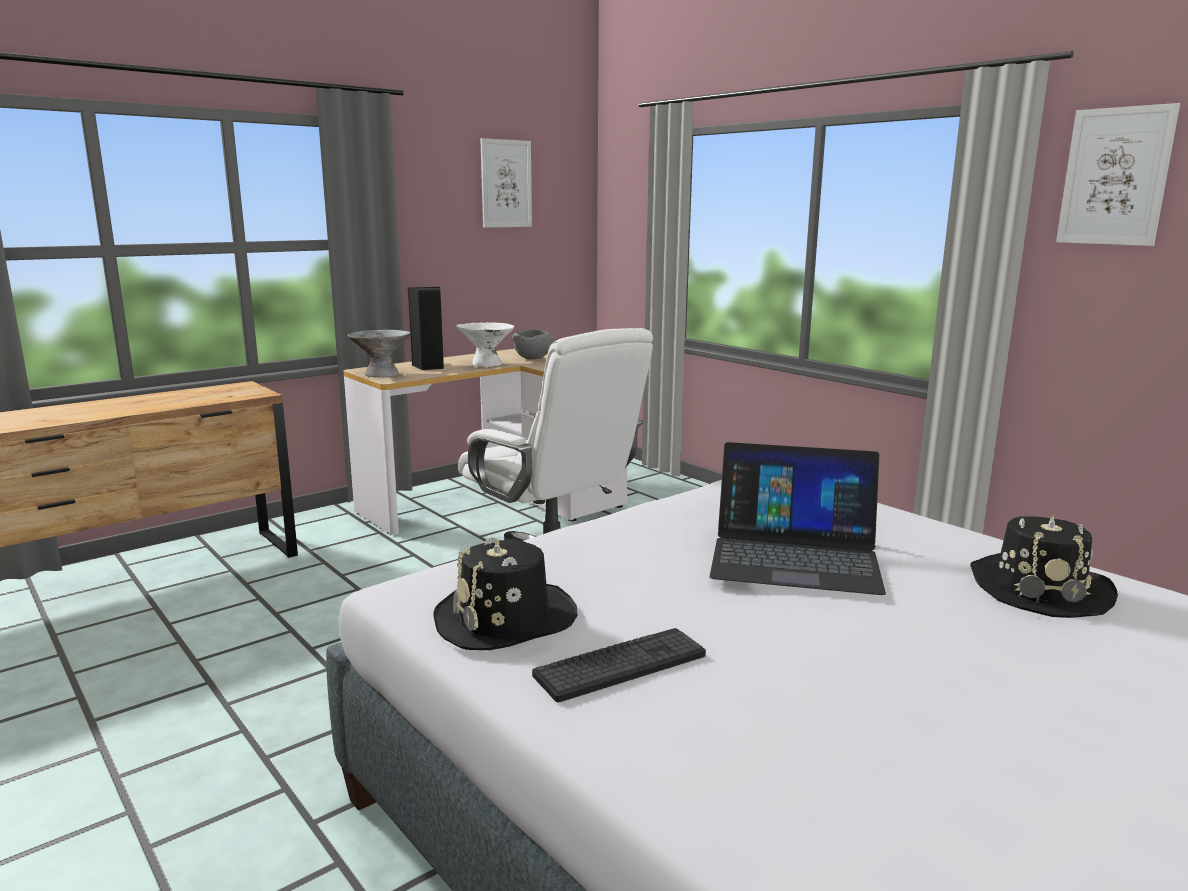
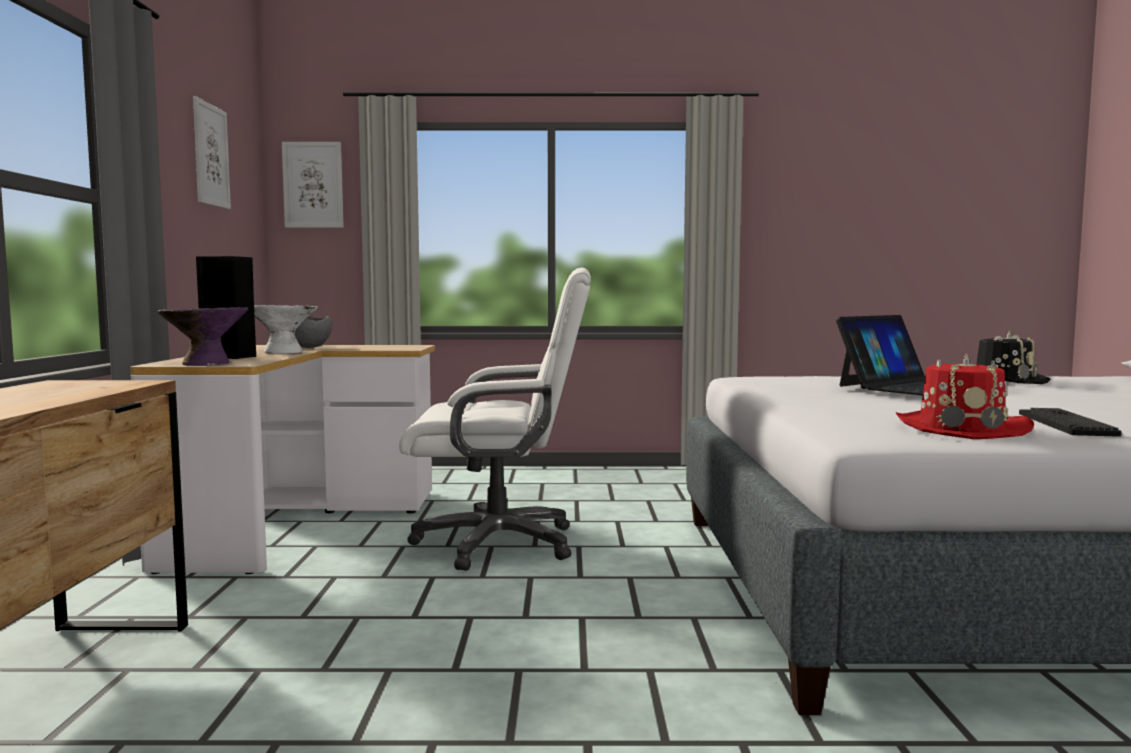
camera: 50 degrees left, 10 degrees down
grey bowl [347,330,411,377] -> purple bowl [158,307,249,365]
black hat [433,537,578,650] -> red hat [895,353,1034,439]
picture [1056,103,1180,246] -> picture moved to [282,142,344,228]

